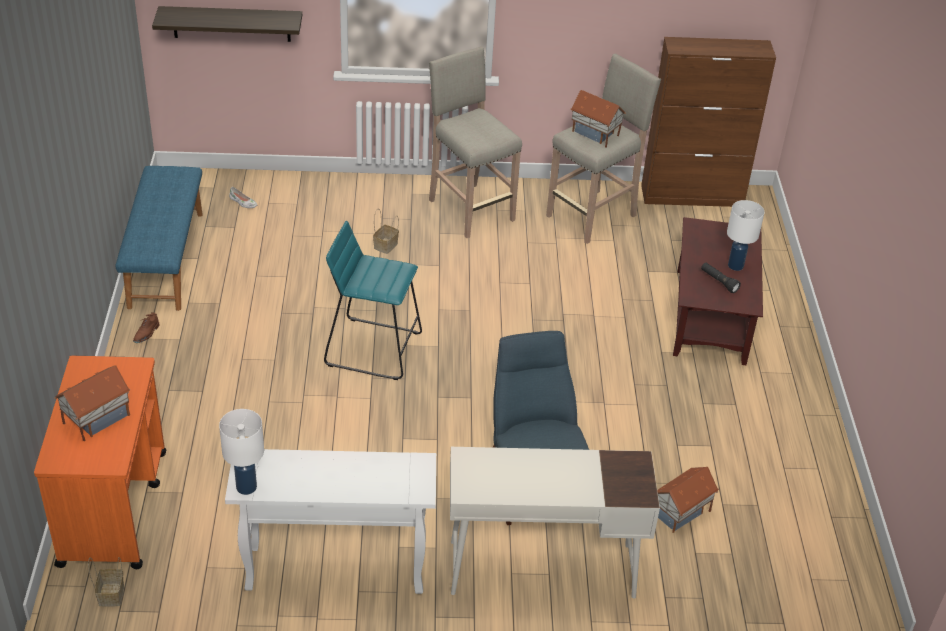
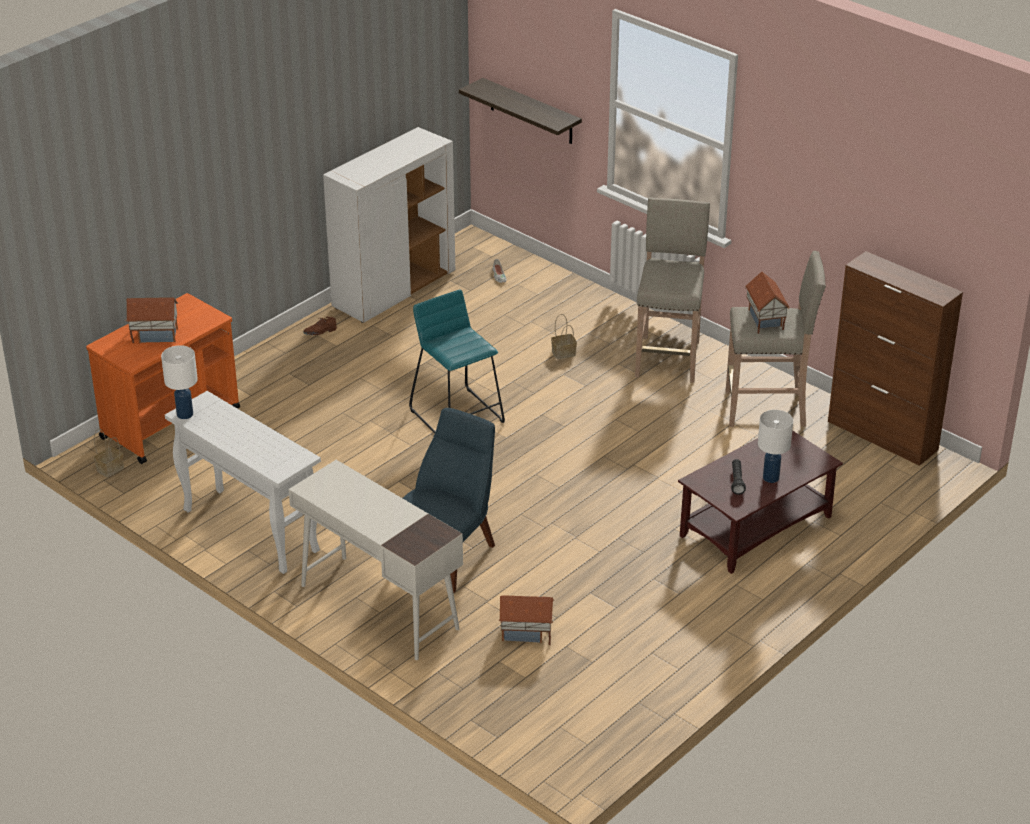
camera: 45 degrees right, 5 degrees down
blue bench [115,166,203,311] -> white cabinet [323,127,455,323]

